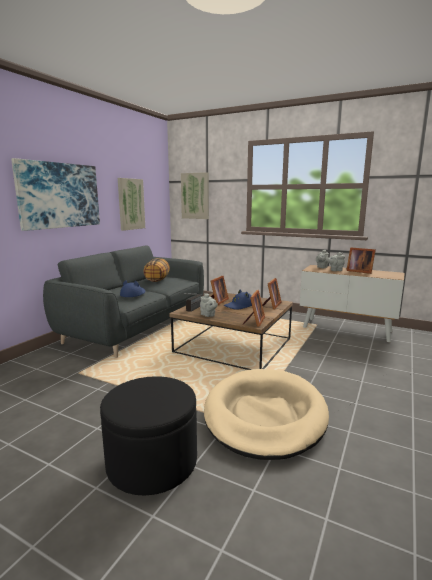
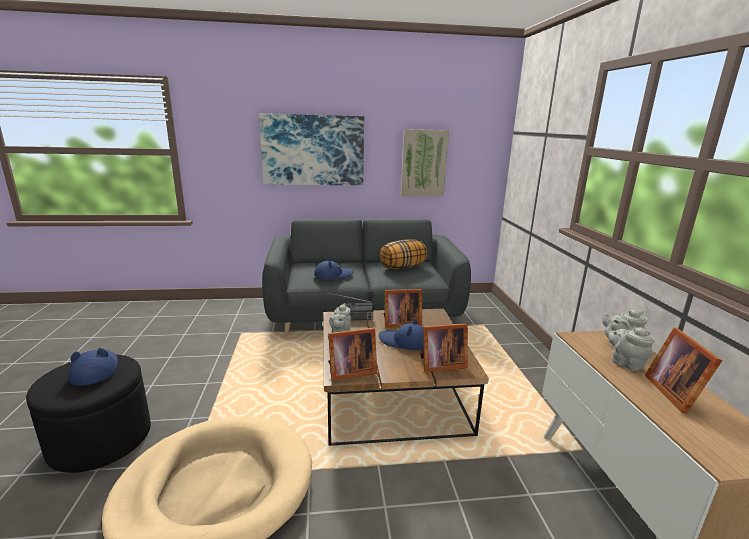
camera: 55 degrees right, 5 degrees up
picture [181,172,209,219] -> none
none -> blue hat [69,348,118,386]

